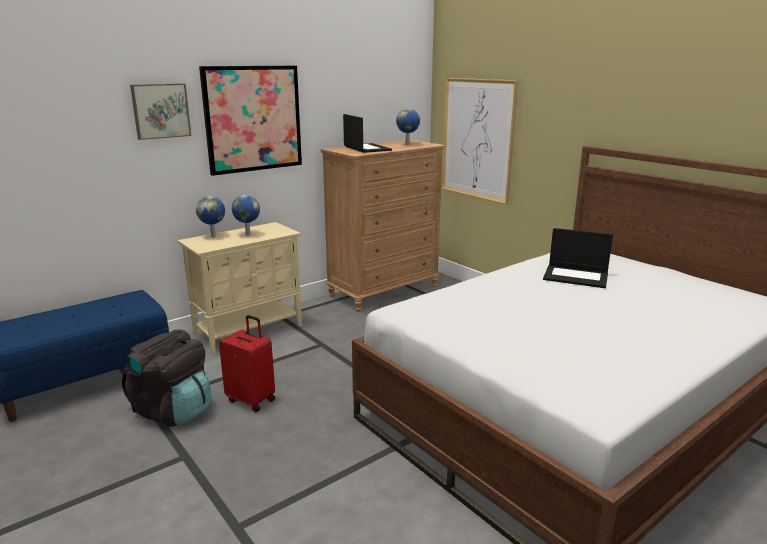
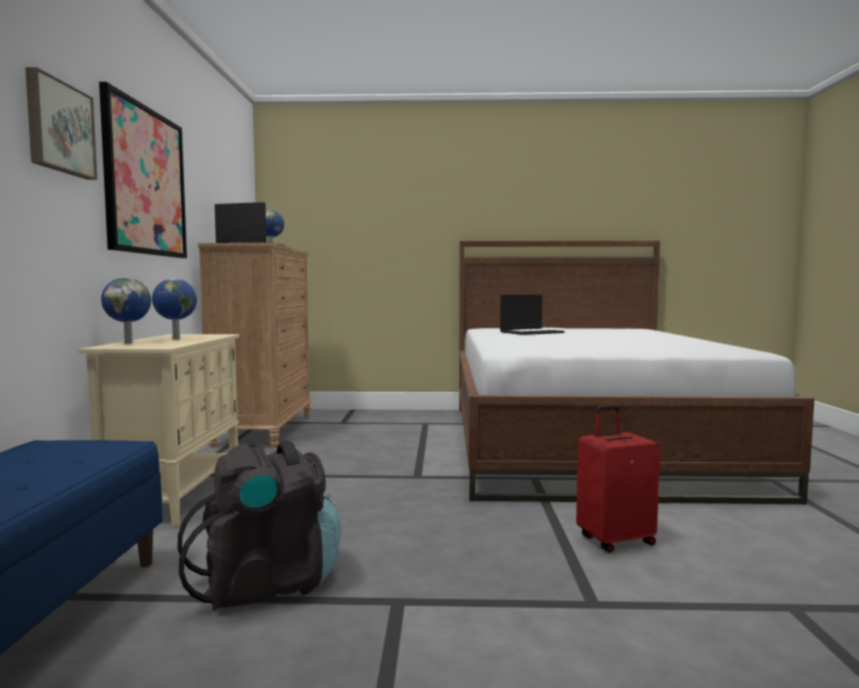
camera: 50 degrees left, 15 degrees down
red suitcase [219,315,275,412] -> red suitcase moved to [576,405,660,553]
picture [441,78,518,205] -> none

